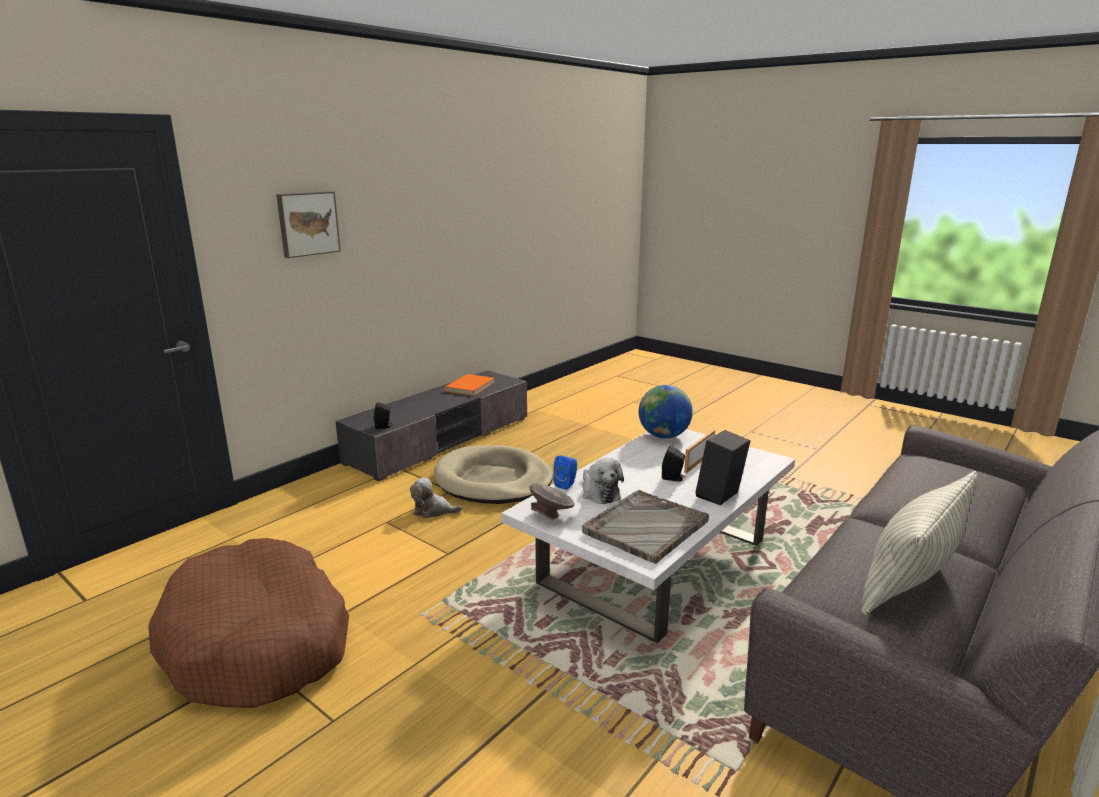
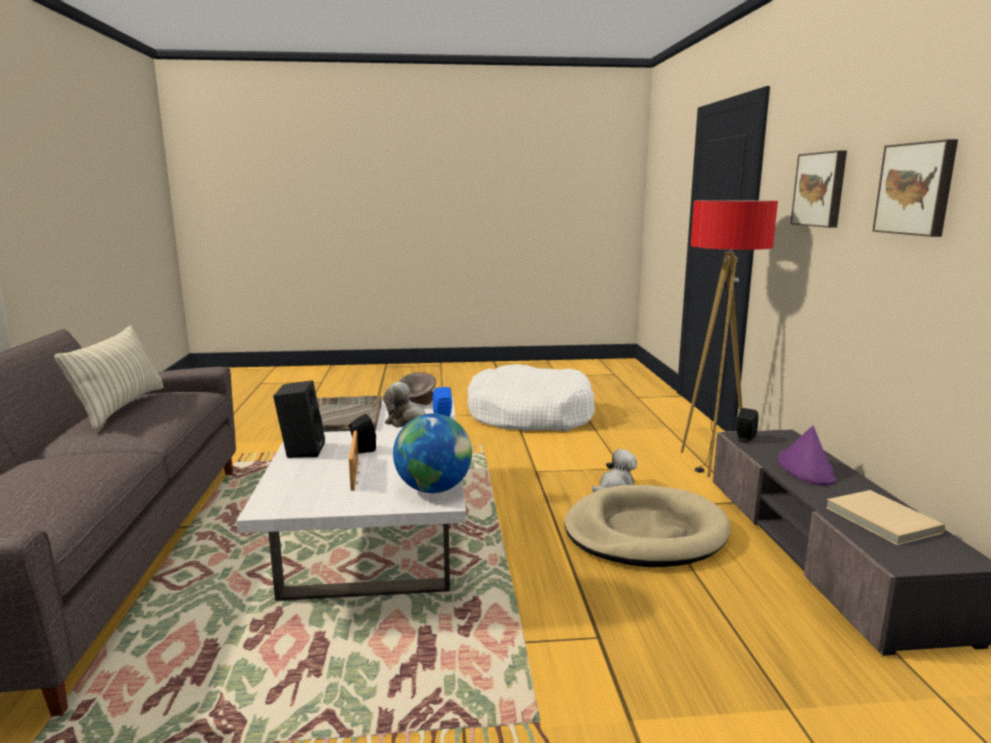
camera: 135 degrees right, 5 degrees down
brown dog bed [148,538,349,708] -> white dog bed [467,364,595,431]
orange book [444,374,495,396] -> beige book [826,490,945,545]
none -> floor lamp [681,200,778,477]
none -> purple hat [778,426,836,485]
none -> picture [872,139,958,237]

